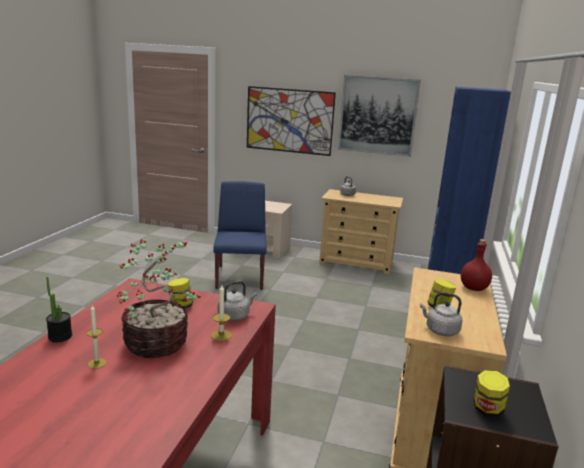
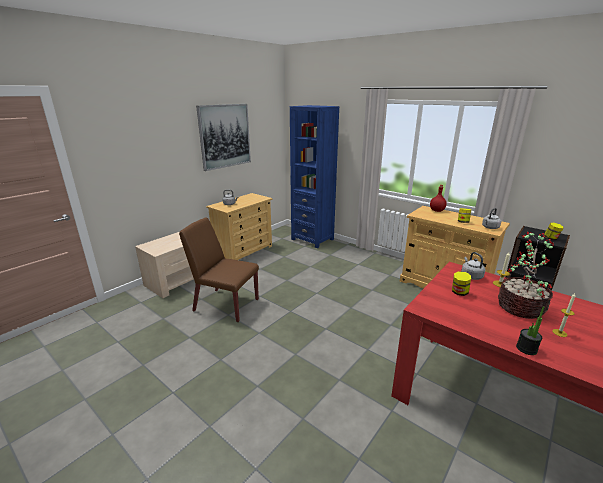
camera: 65 degrees left, 5 degrees up
blue chair [213,181,267,290] -> brown chair [179,218,259,322]
picture [247,86,336,156] -> none

